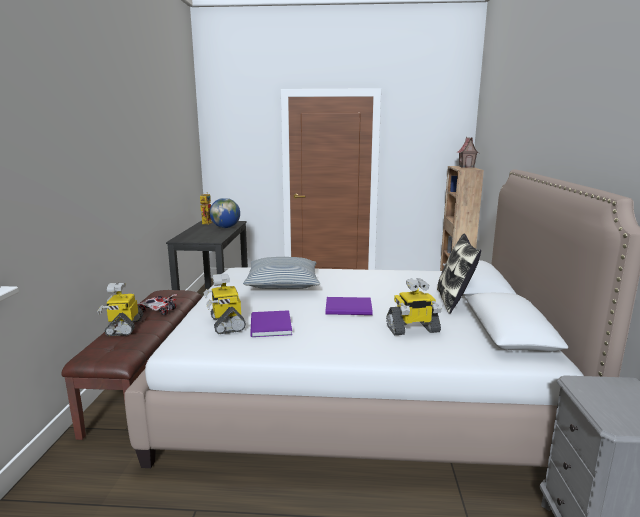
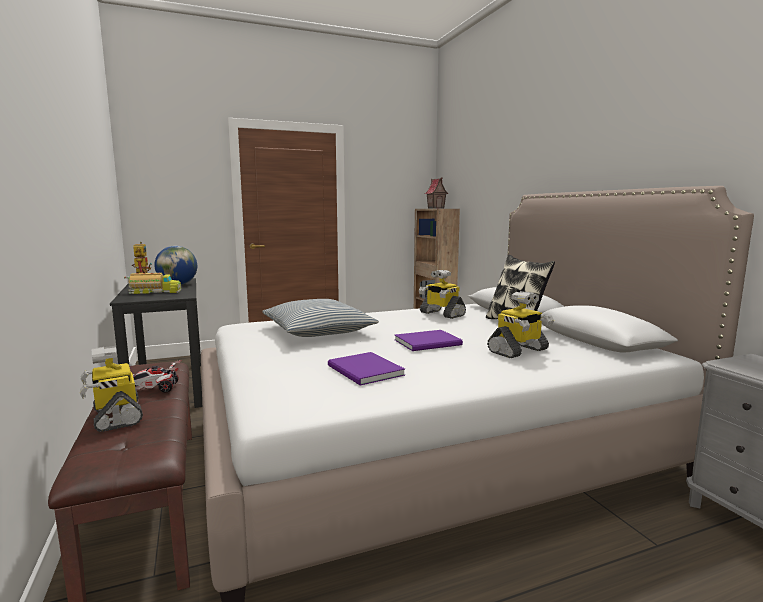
camera: 25 degrees left, 5 degrees down
toy robot [204,274,246,334] -> toy robot moved to [419,270,466,319]
none -> toy truck [124,273,181,294]

